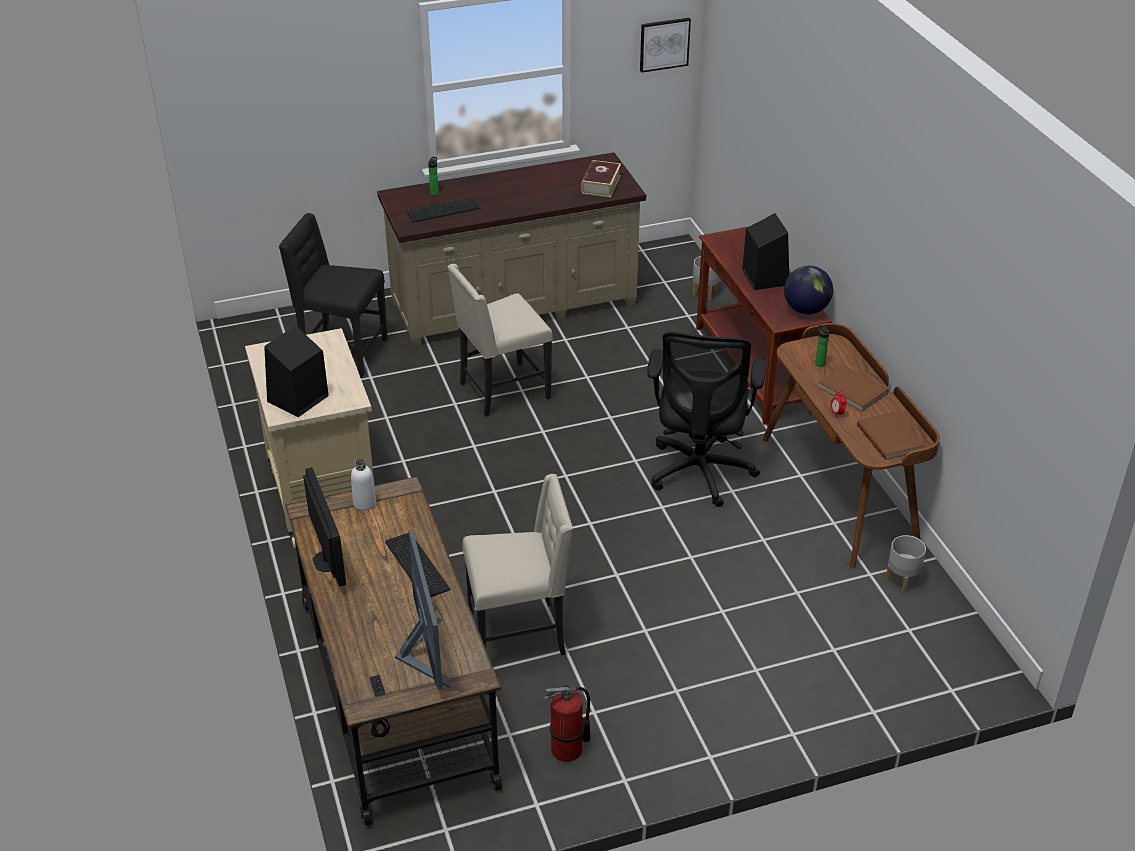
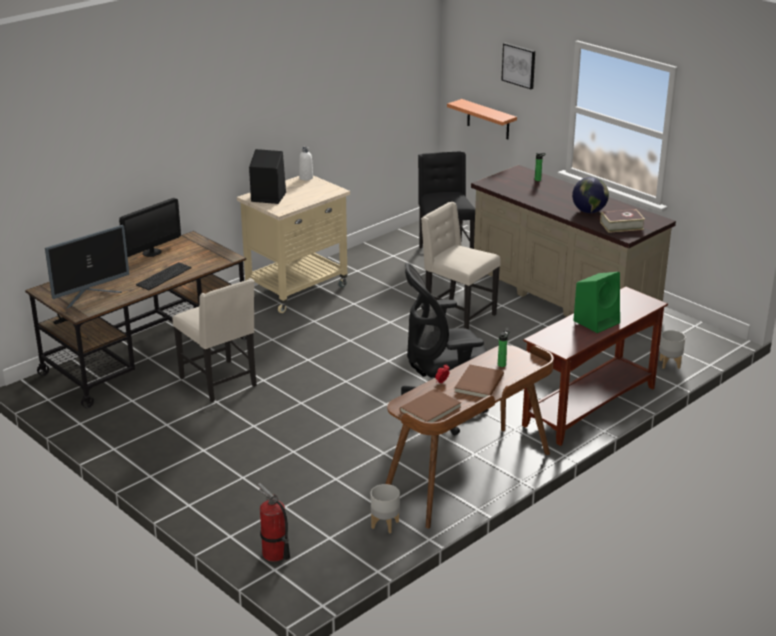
camera: 65 degrees right, 10 degrees down
white bottle [351,459,376,511] -> white bottle moved to [299,147,313,180]
keyboard [407,197,481,223] -> none
fire extinguisher [544,685,591,762] -> fire extinguisher moved to [258,483,290,562]
picture [640,18,691,73] -> picture moved to [501,43,535,89]
black speaker [742,213,789,290] -> green speaker [573,272,620,333]
globe [784,265,833,314] -> globe moved to [572,177,609,213]
none -> shelf [447,99,517,139]

